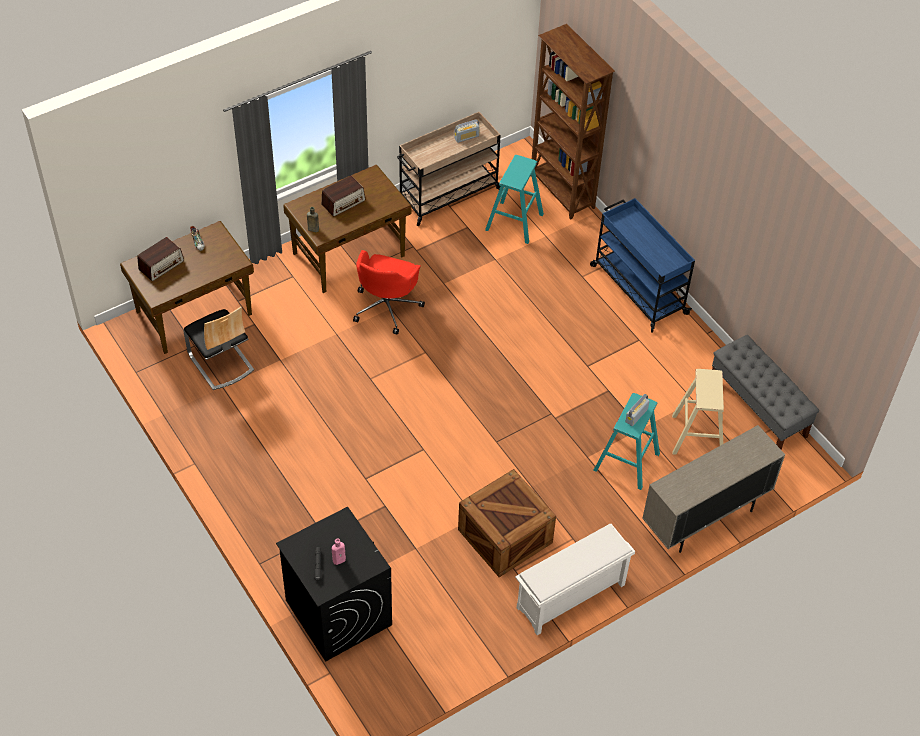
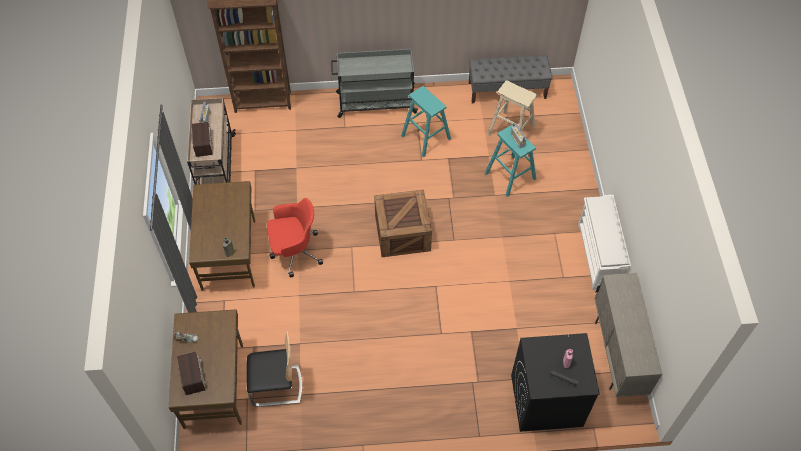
camera: 60 degrees left, 5 degrees up
radio [321,176,365,217] -> radio moved to [192,122,213,157]
red office chair [353,250,425,335] -> red office chair turned 60 degrees counterclockwise [267,198,323,277]
crate [458,469,556,577] -> crate moved to [374,190,432,257]
turquoise stool [485,155,544,244] -> turquoise stool moved to [401,86,451,157]
blue cart [590,198,695,333] -> grey cart [331,49,418,118]
beige cabinet [642,425,785,553] -> beige cabinet moved to [594,273,662,397]

